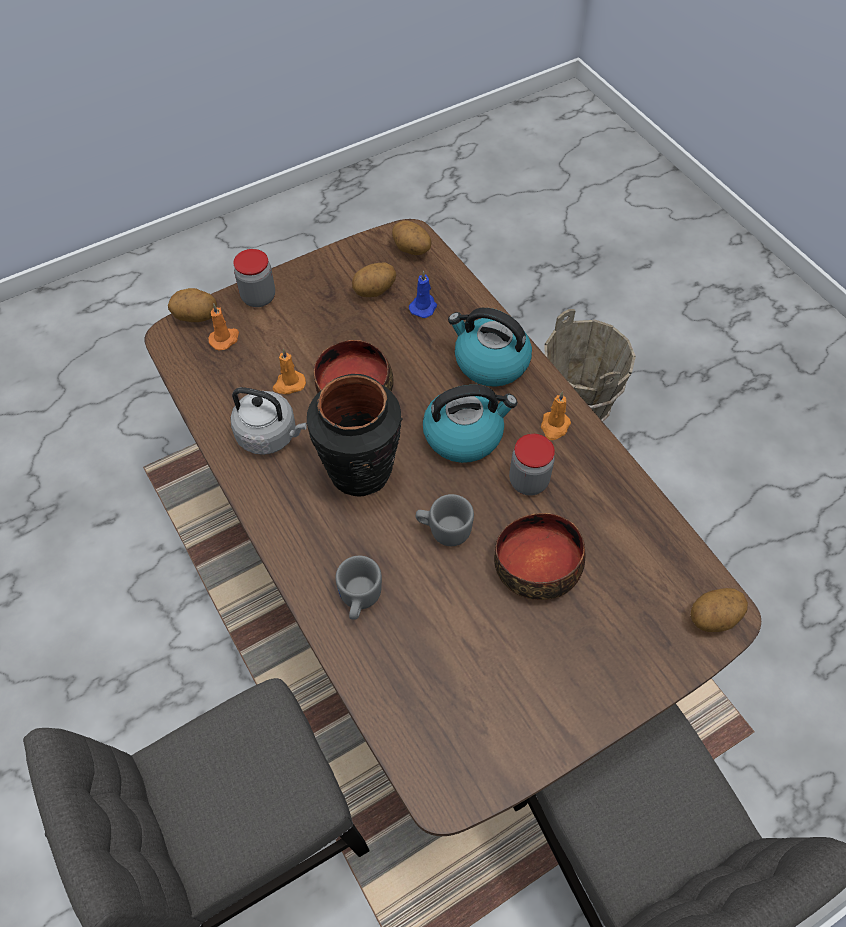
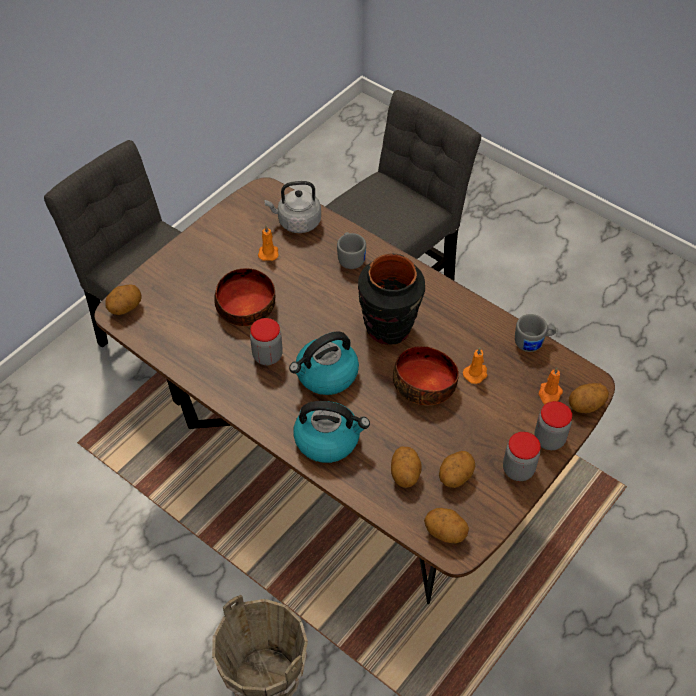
camera: 160 degrees right, 5 degrees down
grey kettle [230,387,307,455] -> grey kettle moved to [264,181,321,233]
blue candle [409,271,437,318] -> potato [391,446,422,488]
grey mug [416,494,474,546] -> grey mug moved to [515,314,556,352]
orange candle [541,391,571,440] -> orange candle moved to [258,225,279,261]
none -> jar [503,432,541,481]

